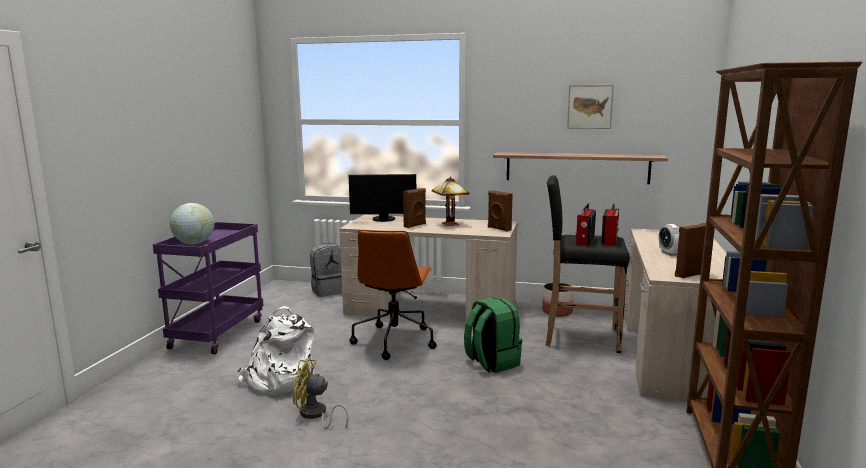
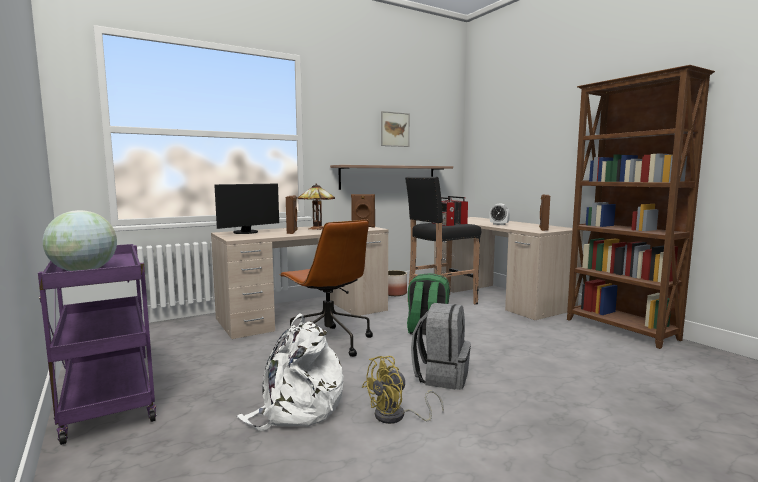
camera: 45 degrees left, 5 degrees down
grey backpack [310,243,342,297] -> grey backpack moved to [411,303,471,390]

